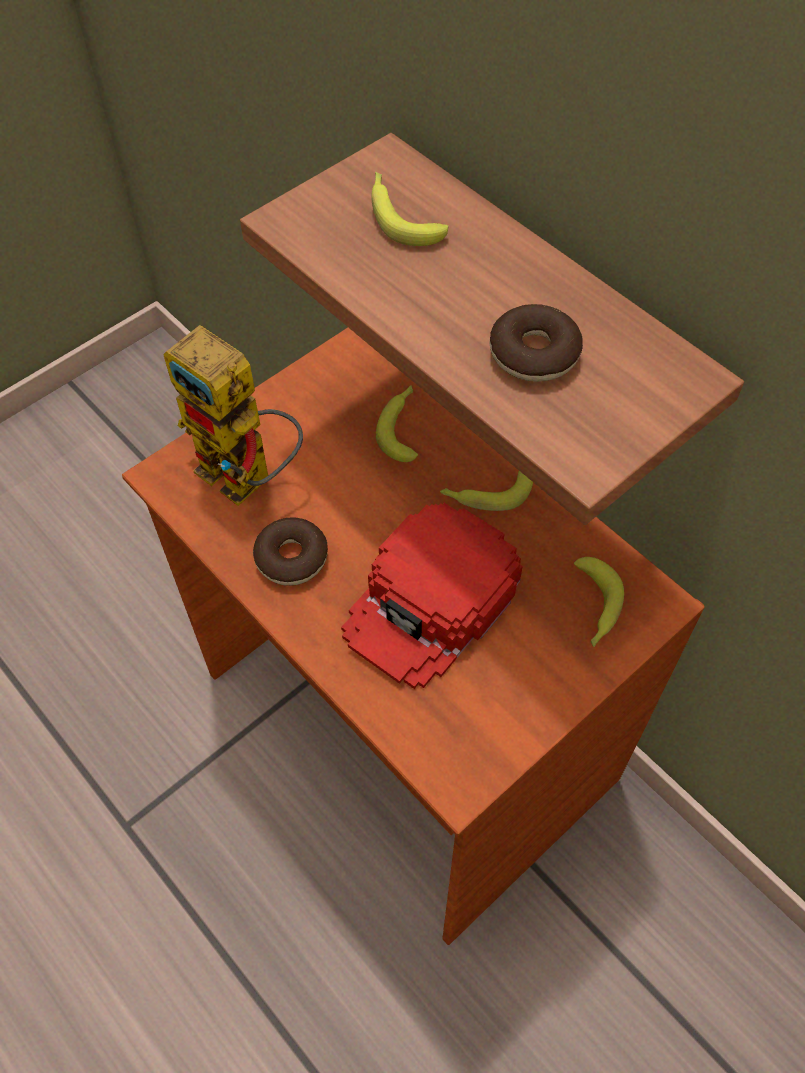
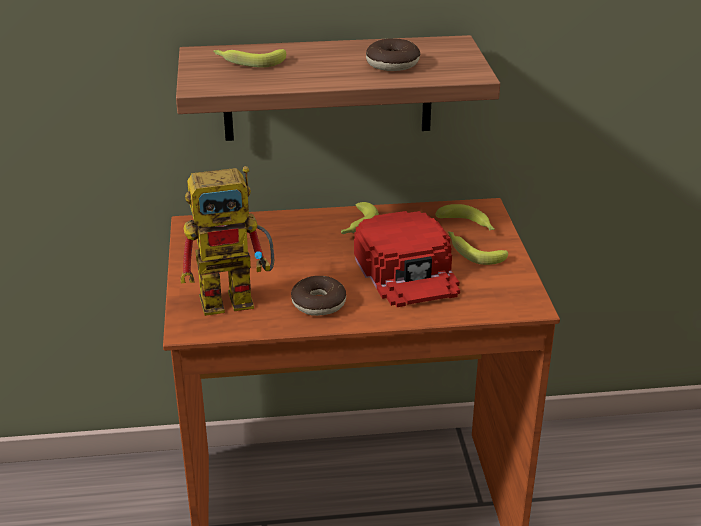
camera: 55 degrees left, 25 degrees down
banana [376,385,418,462] -> banana moved to [448,231,508,265]

